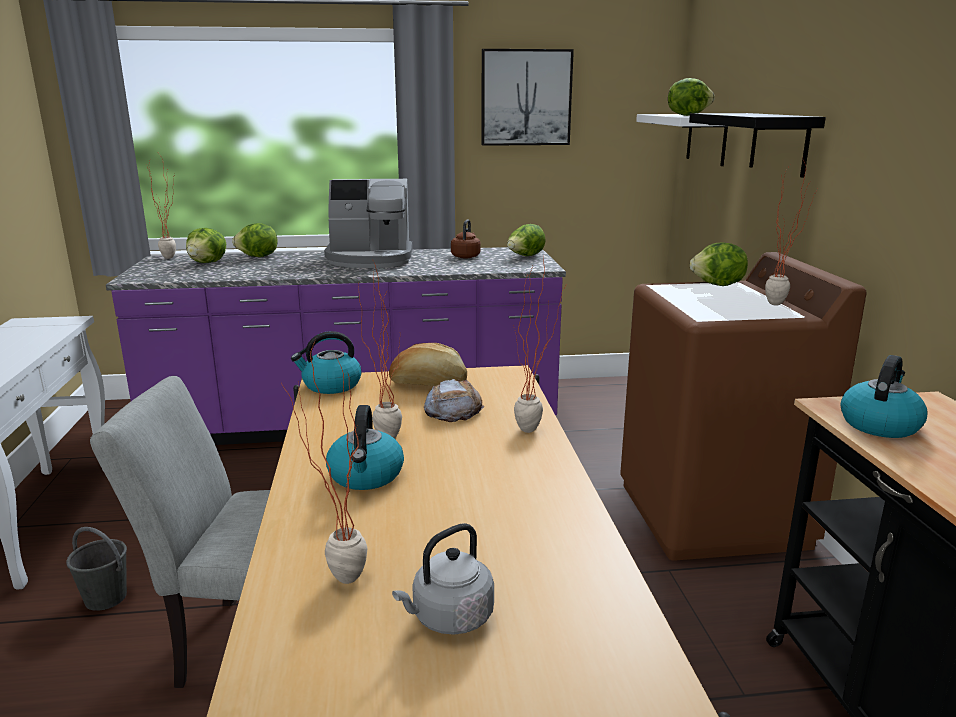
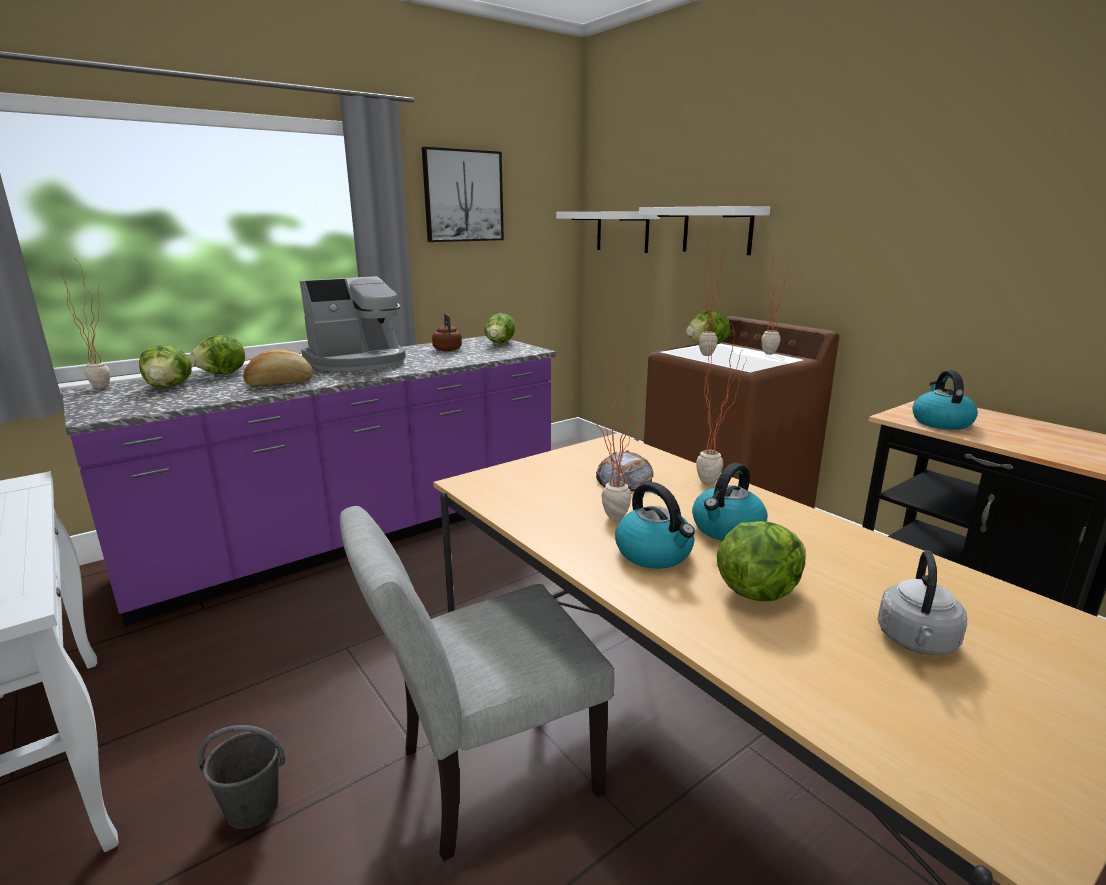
camera: 30 degrees left, 0 degrees up
potted plant [281,339,367,584] -> potted plant moved to [697,238,725,356]
kettle [291,331,361,394] -> kettle moved to [692,463,767,541]
bread [389,343,467,386] -> bread moved to [243,349,313,386]
lettuce [668,78,715,116] -> lettuce moved to [717,521,806,601]
black shelf [689,113,826,178] -> white shelf [639,206,770,255]

